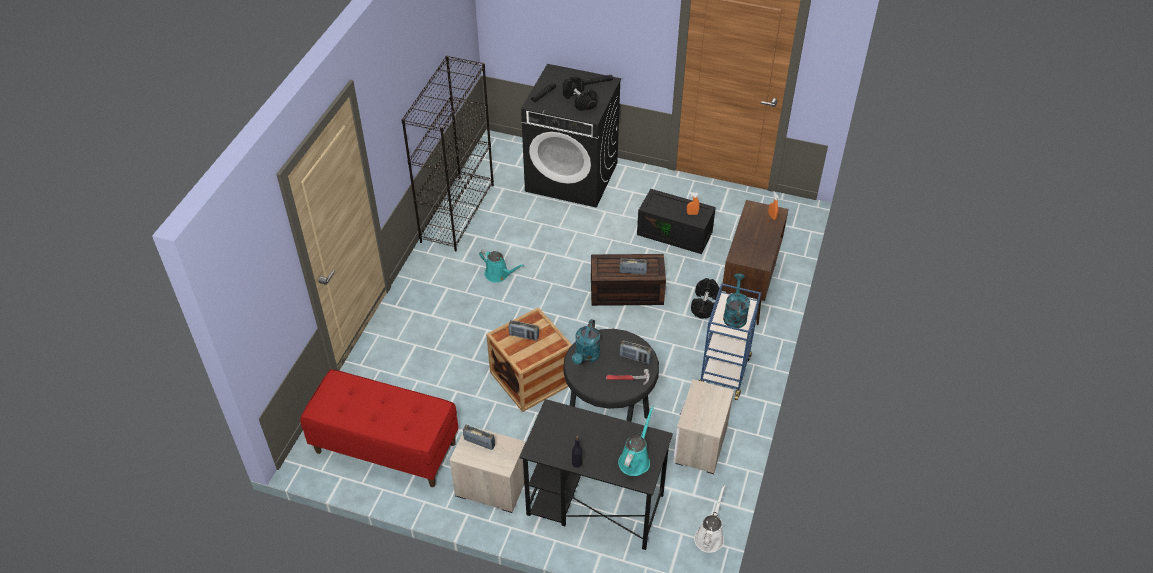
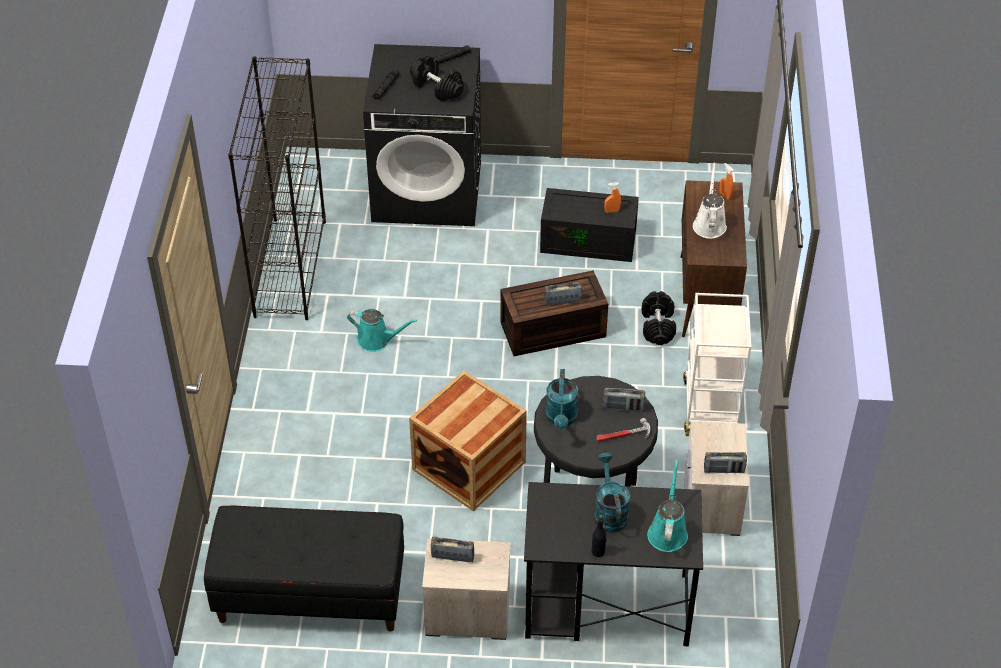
camera: 15 degrees left, 0 degrees up
red bench [300,369,458,487] -> black bench [204,506,404,632]
radio [509,320,539,341] -> radio moved to [704,452,747,473]
white watering can [694,485,725,553] -> white watering can moved to [693,162,727,239]
blue cart [699,283,761,400] -> white cart [683,293,751,436]
turquoise watering can [723,273,750,328] -> turquoise watering can moved to [594,453,630,533]

